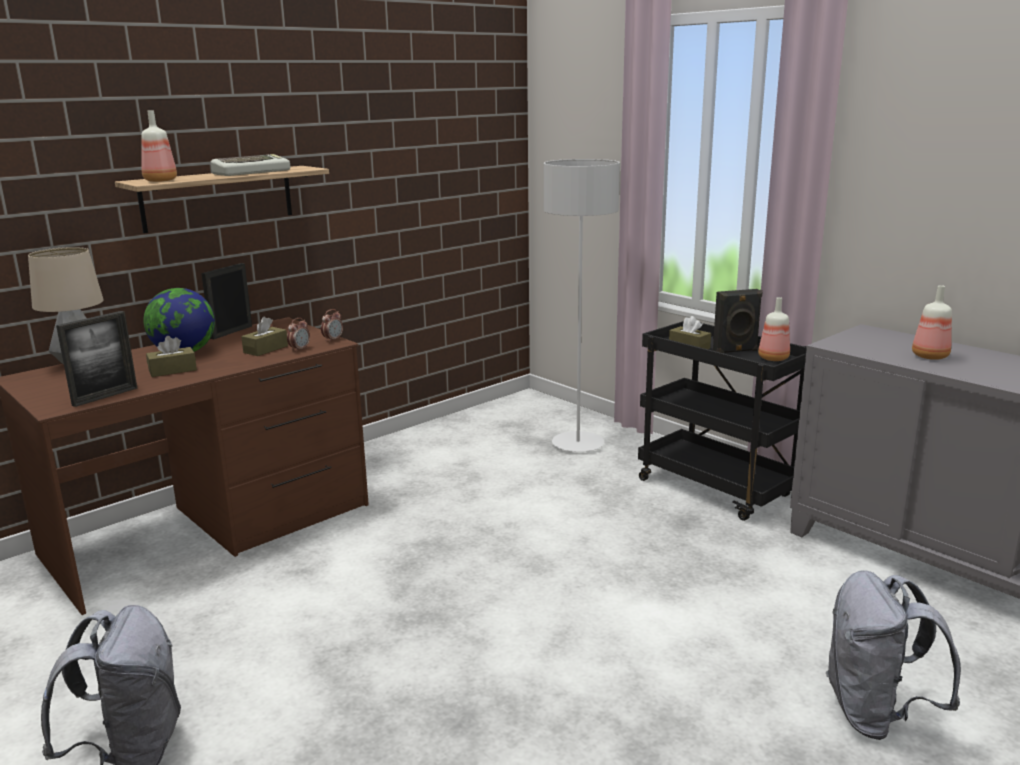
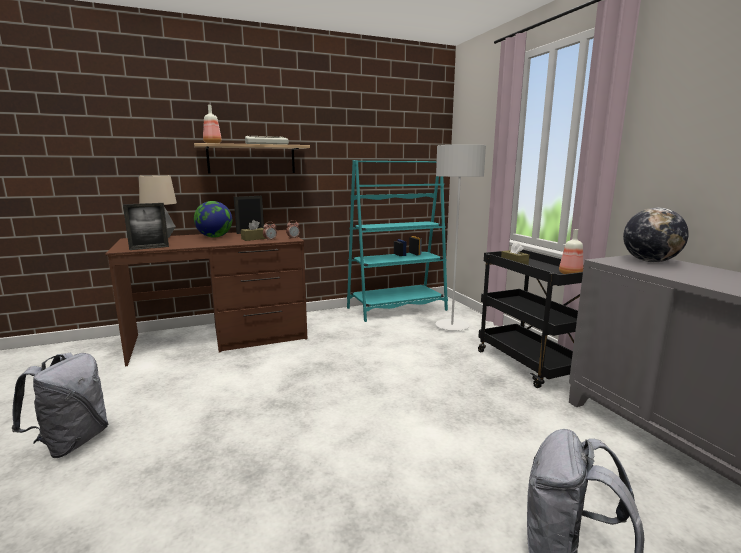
camera: 20 degrees right, 5 degrees down
brown tissue box [146,336,197,377] -> none
black speaker [713,289,763,353] -> none
bottle [912,285,952,360] -> none
none -> turquoise bookcase [347,160,448,322]
none -> globe [623,208,689,262]

